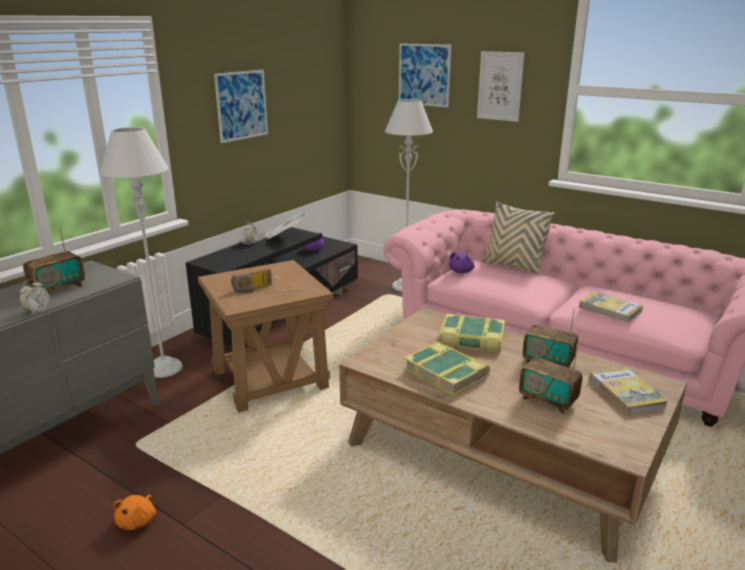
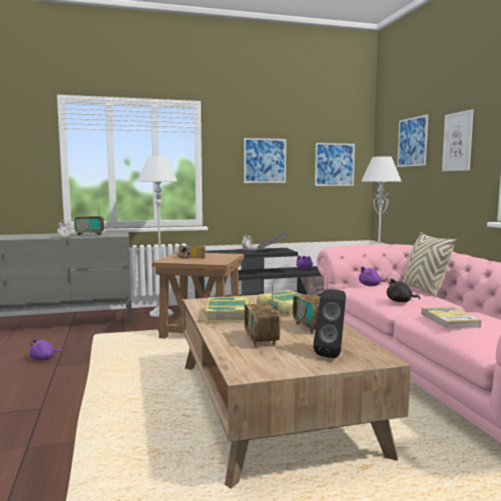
camera: 40 degrees right, 15 degrees down
orange plush toy [113,495,156,530] -> purple plush toy [29,339,63,360]
book [589,367,668,415] -> black speaker [313,289,346,358]
none -> picture [315,143,355,186]
none -> black plush toy [387,279,420,302]

